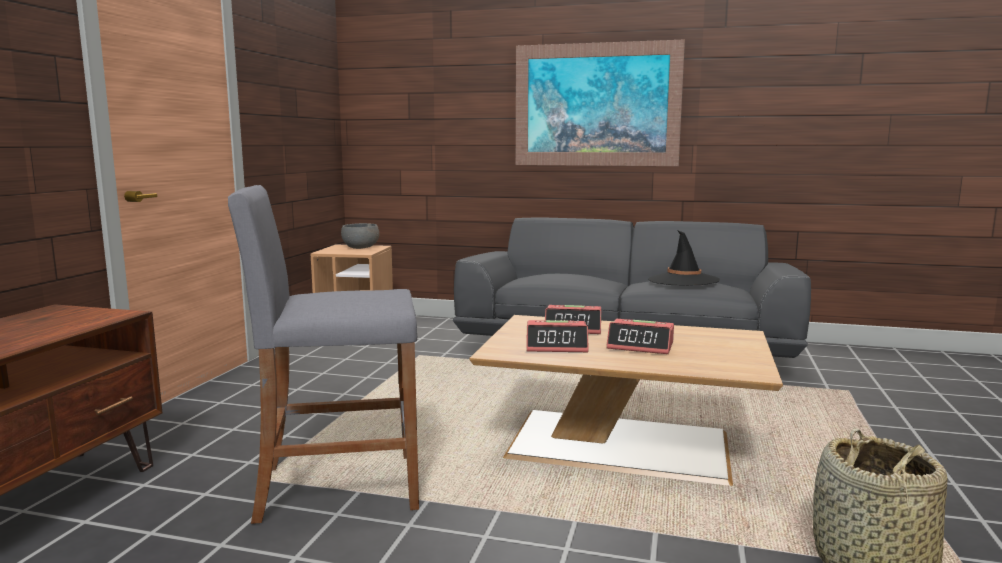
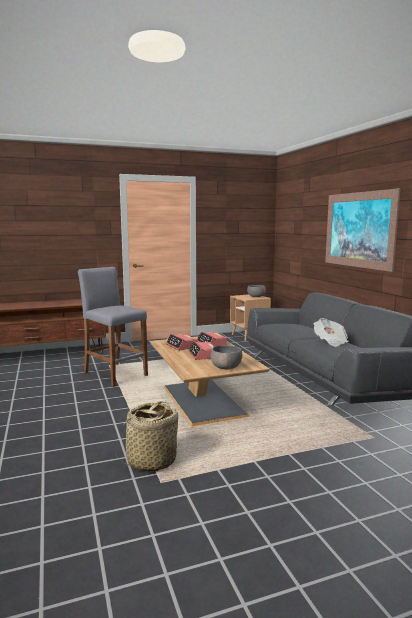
camera: 55 degrees right, 0 degrees up
black hat [648,230,720,286] -> newspaper [314,318,349,347]
none -> grey bowl [211,345,242,369]

